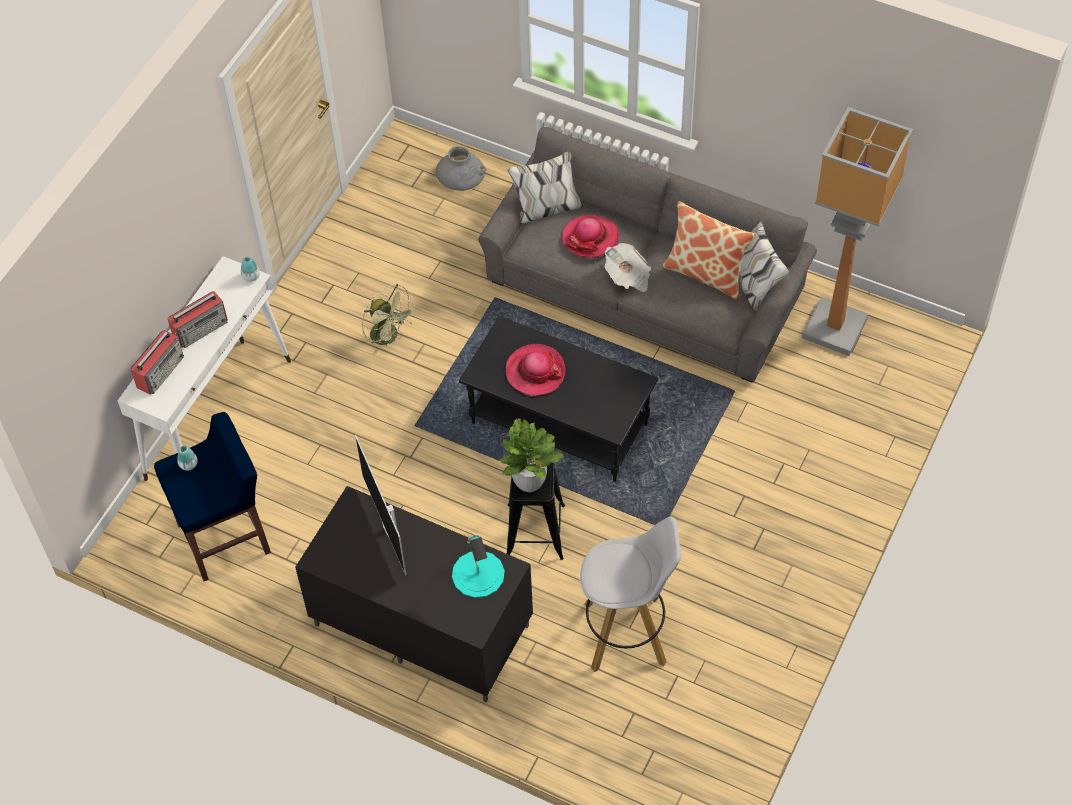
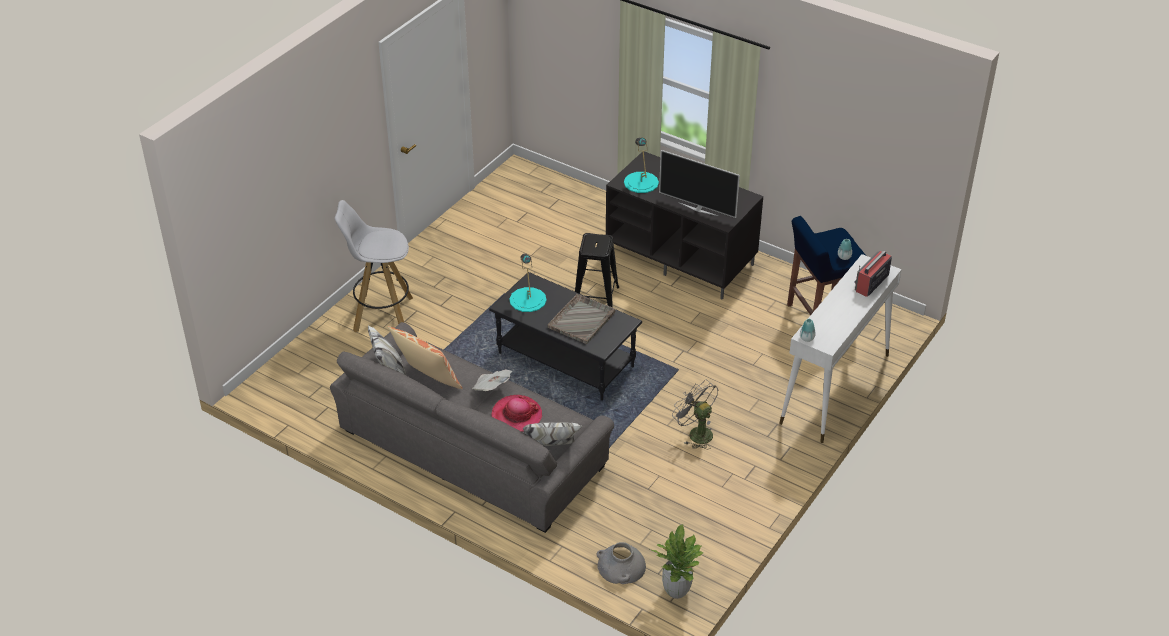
camera: 175 degrees left, 15 degrees down
radio [167,291,228,348] -> none
television [355,435,406,575] -> television turned 135 degrees clockwise [659,150,740,218]
green fan [362,284,417,355] -> grey fan [672,380,718,450]
potted plant [499,418,564,492] -> potted plant moved to [652,524,703,599]
hat [505,344,566,396] -> grey tray [548,294,615,344]
white stool [580,517,681,672] -> white stool moved to [335,200,413,332]
floor lamp [802,107,913,356] -> none
none -> turquoise table lamp [509,253,547,312]

